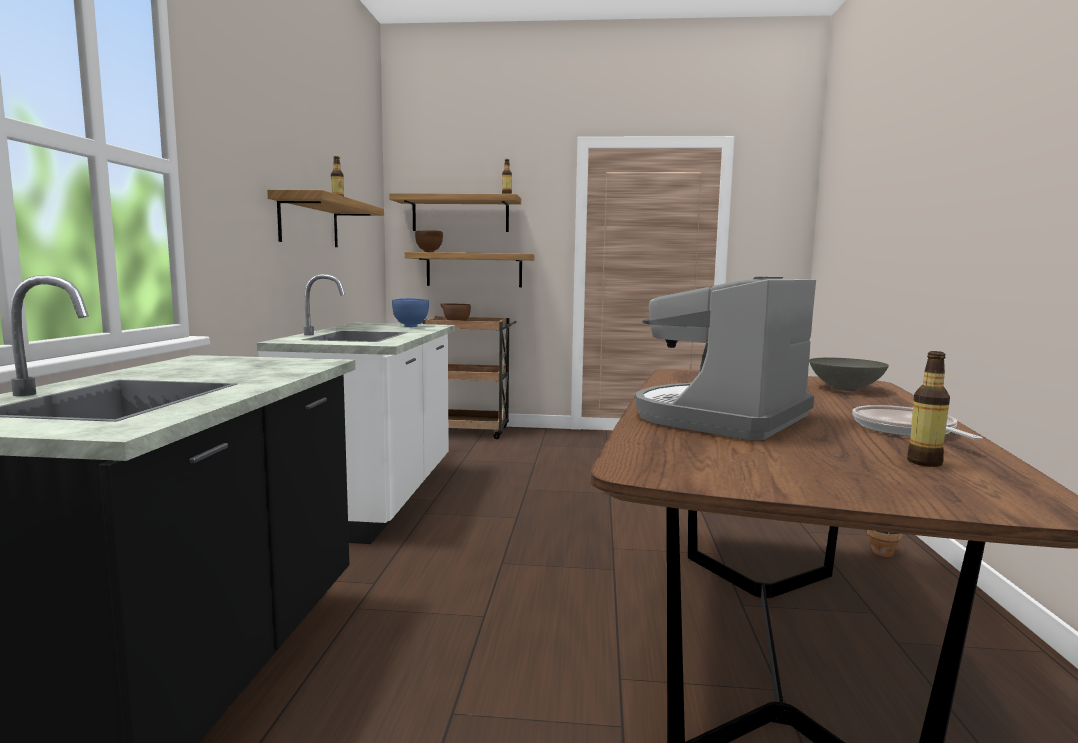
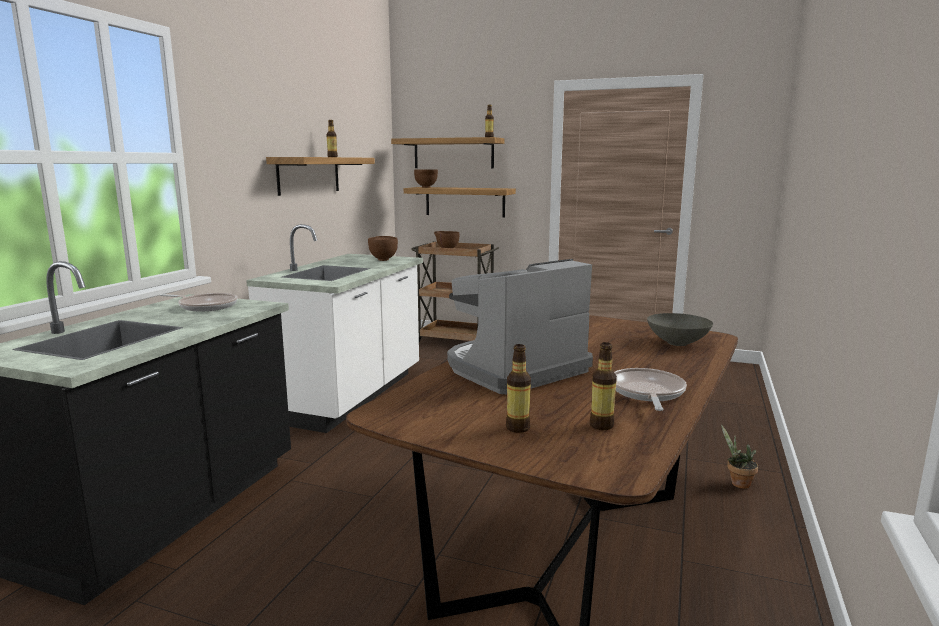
camera: 15 degrees right, 5 degrees up
blue bowl [392,298,429,327] -> brown bowl [368,236,398,261]
none -> frying pan [160,293,237,312]
none -> bottle [506,344,531,433]

